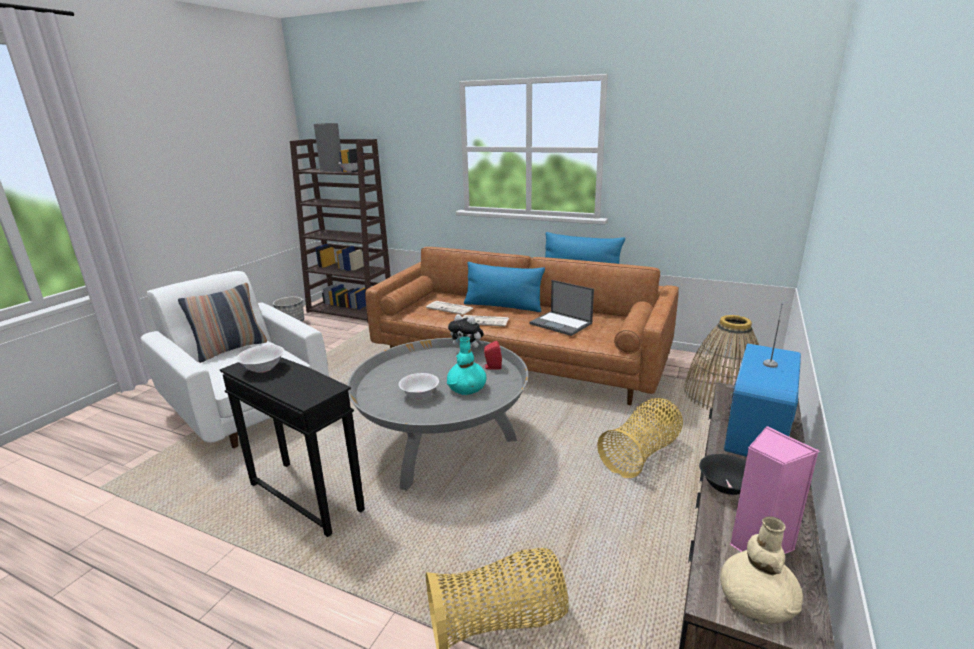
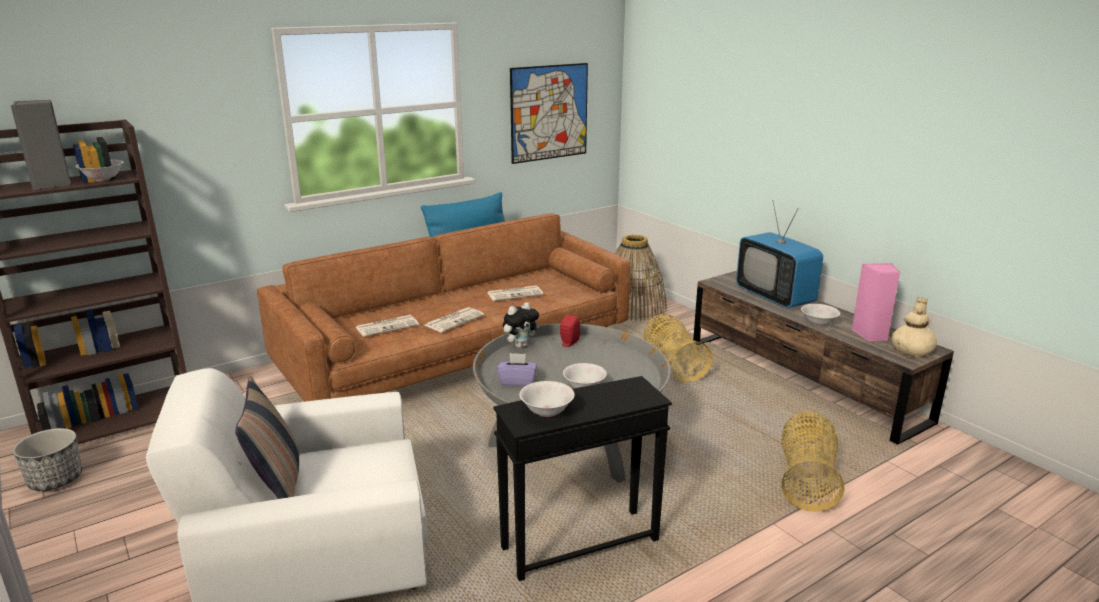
camera: 60 degrees left, 0 degrees up
turquoise vase [447,336,486,395] -> none
blue pillow [464,262,545,312] -> none
laptop [530,280,594,336] -> newspaper [487,285,543,301]
black bowl [699,454,746,495] -> white bowl [801,304,840,326]
none -> purple tissue box [497,353,537,386]
none -> picture [510,63,588,164]

